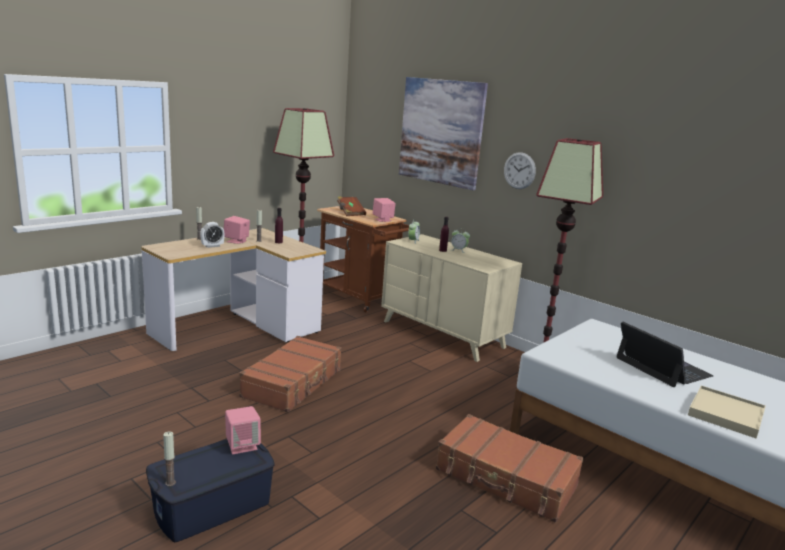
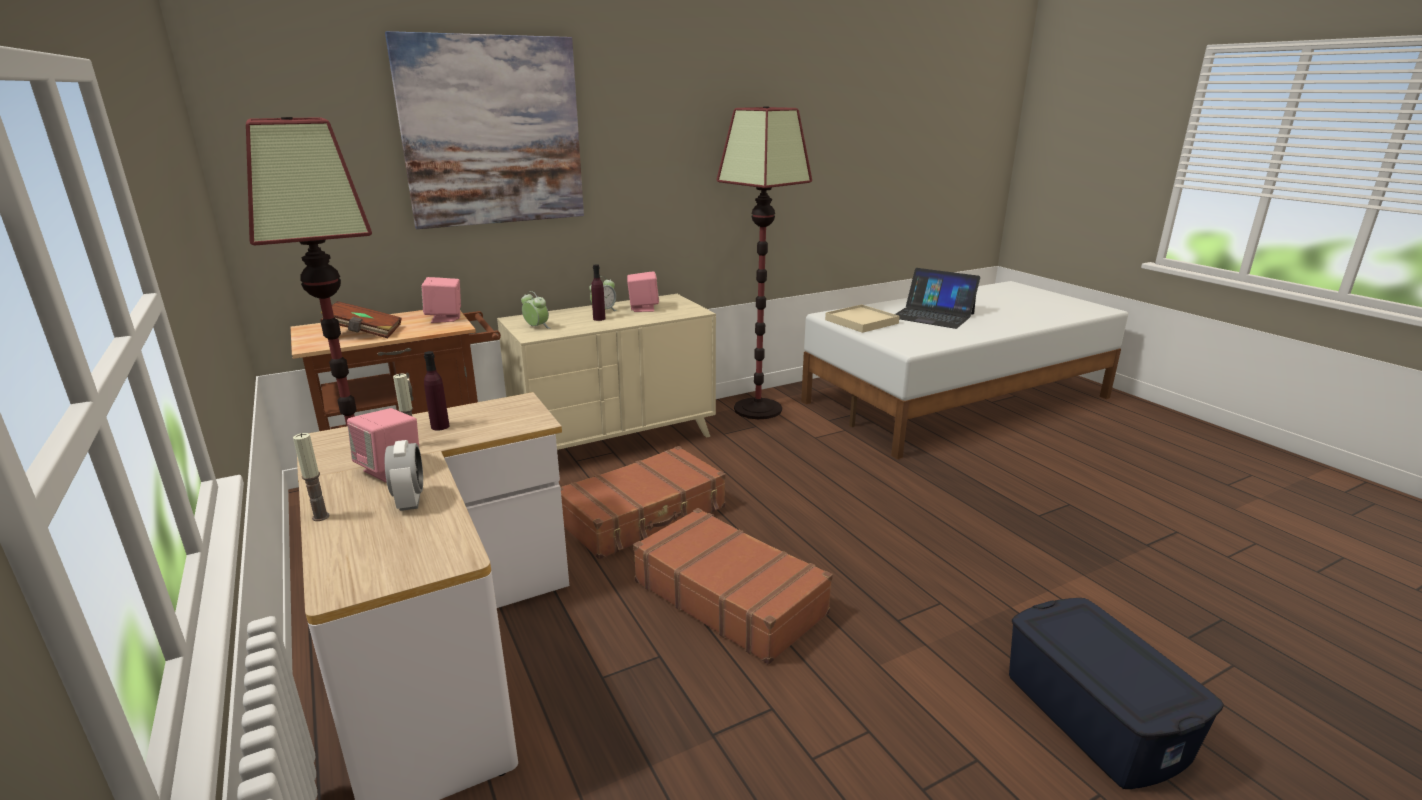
camera: 70 degrees left, 5 degrees up
candle [163,431,176,486] -> none
pink speaker [225,406,261,454] -> pink speaker moved to [627,271,659,312]
brown suitcase [436,414,584,523] -> brown suitcase moved to [560,446,726,559]
wall clock [504,152,536,189] -> none
laptop [616,322,713,387] -> laptop turned 135 degrees counterclockwise [895,268,980,329]
beige tray [688,386,766,438] -> beige tray moved to [825,304,900,333]

